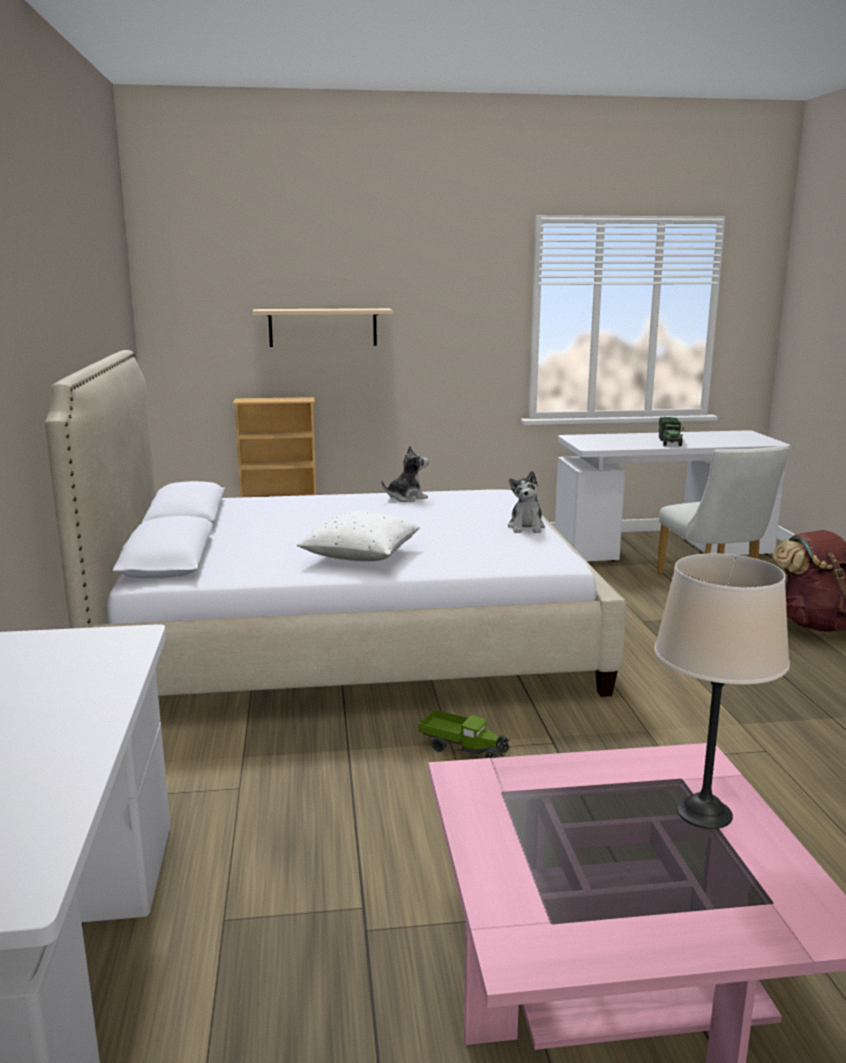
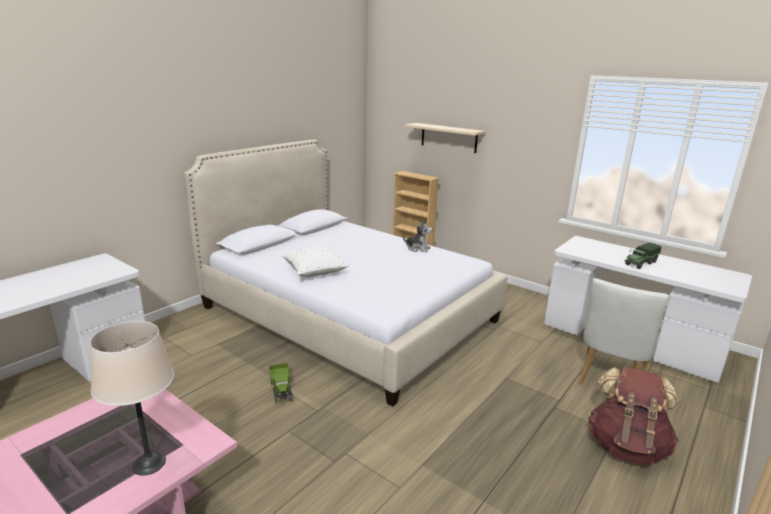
camera: 45 degrees right, 5 degrees up
plush toy [508,471,545,533] -> none

